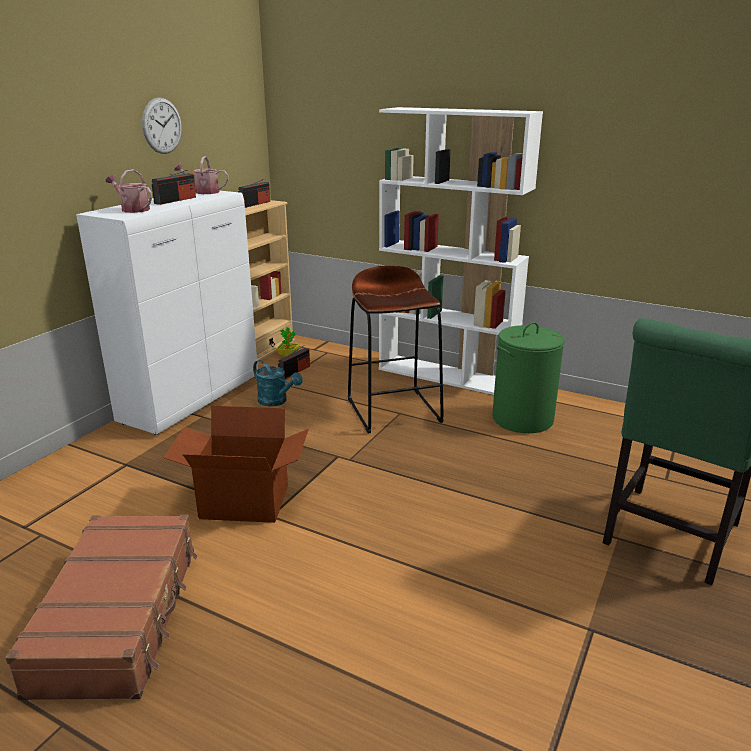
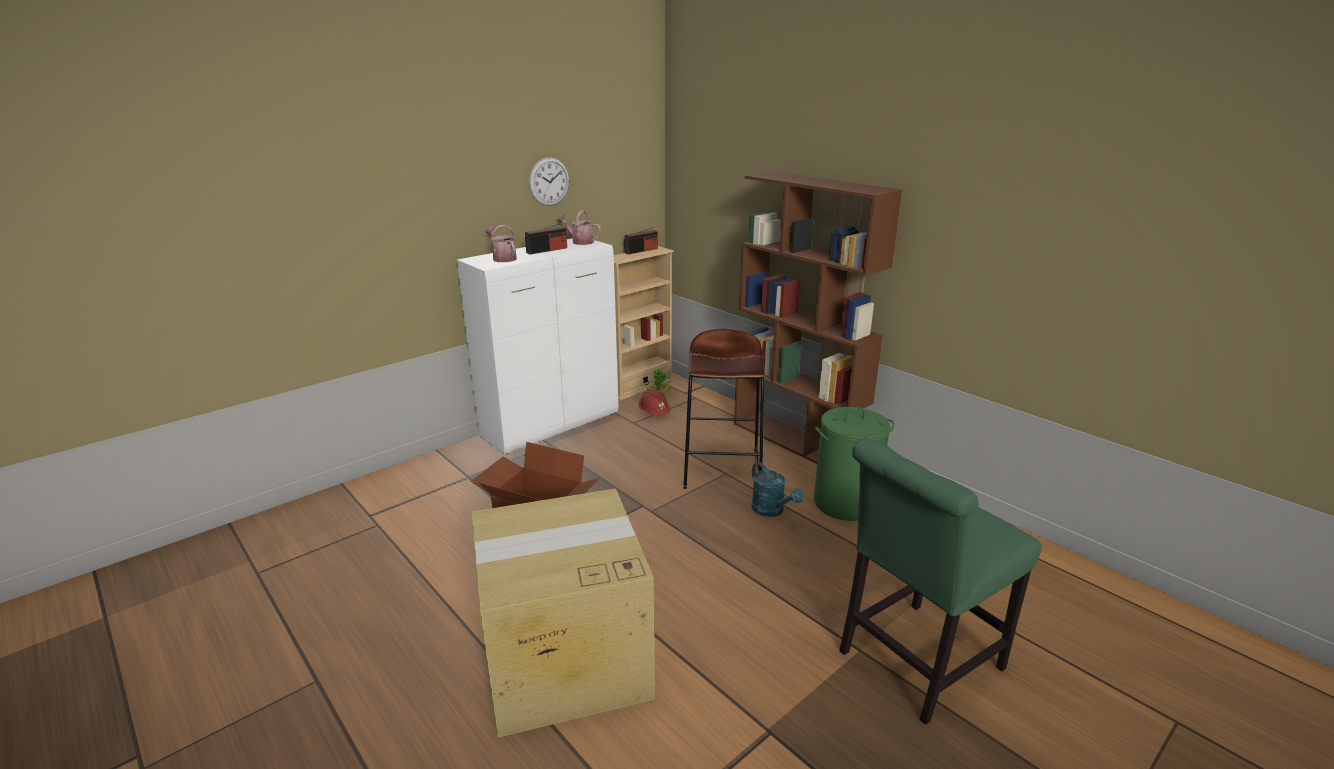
camera: 20 degrees right, 0 degrees up
brown suitcase [5,515,198,701] -> none
turquoise watering can [253,360,303,406] -> turquoise watering can moved to [751,462,804,517]
radio [278,345,310,379] -> red hard hat [639,389,671,415]
white bookcase [379,107,543,395] -> brown bookcase [734,172,902,464]
none -> cardboard box [472,488,655,738]

